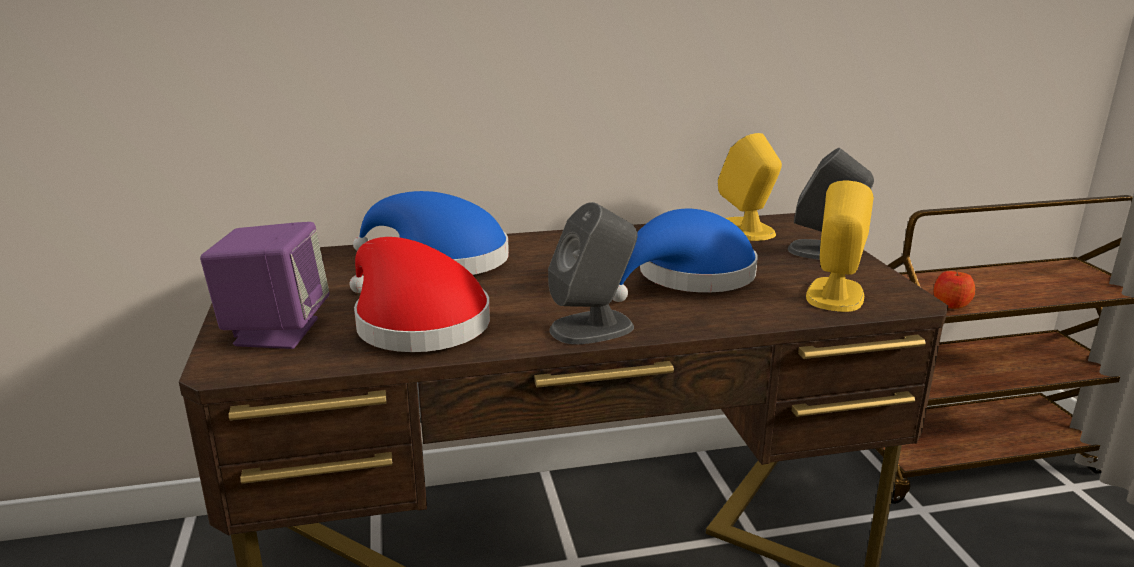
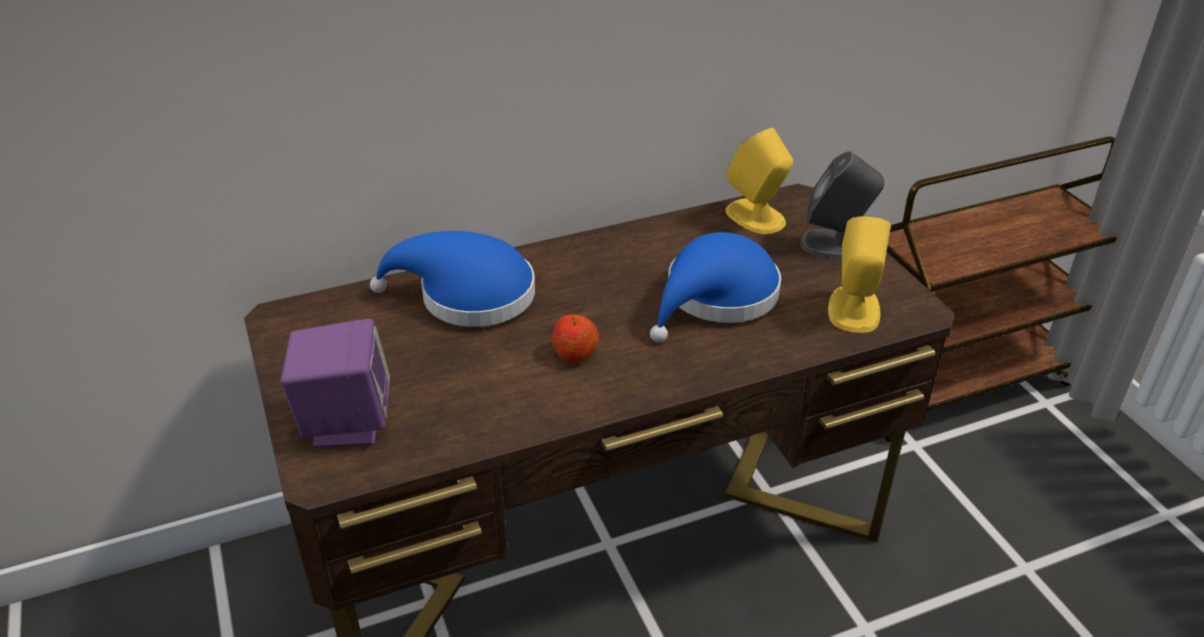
camera: 10 degrees left, 15 degrees up
red hat [350,237,490,352] -> none
grey speaker [548,202,638,344] -> none
apple [934,269,975,309] -> apple moved to [552,314,599,363]

